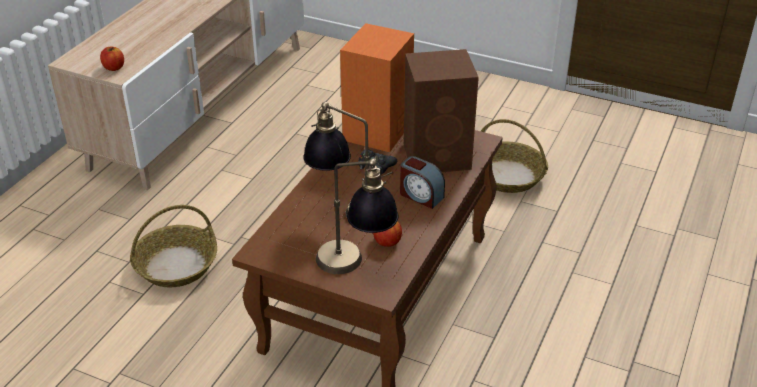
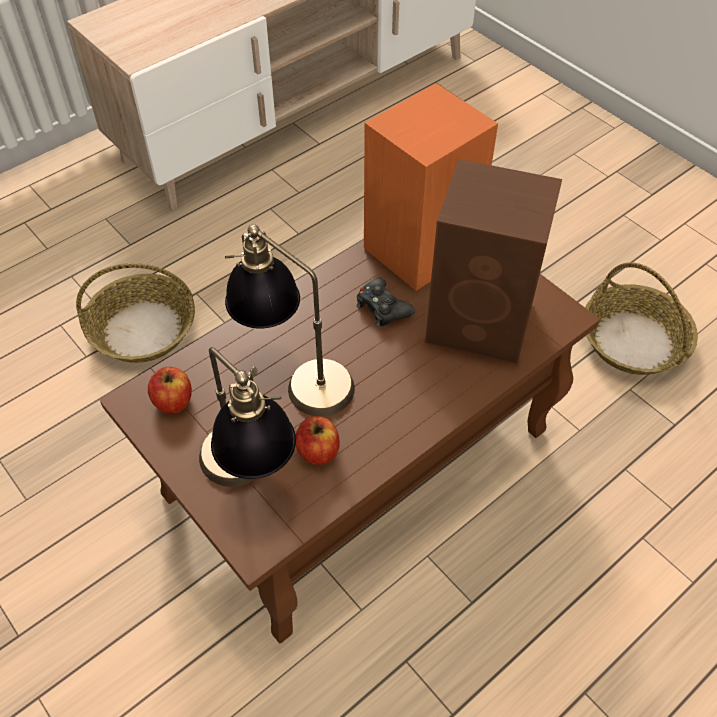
camera: 25 degrees right, 15 degrees up
apple [100,47,124,71] -> apple moved to [148,367,192,413]
alarm clock [400,156,445,209] -> none

